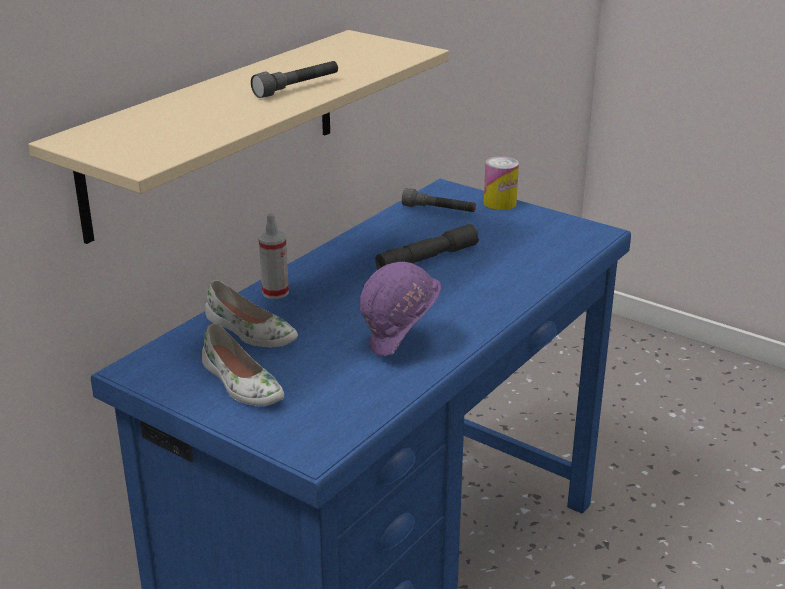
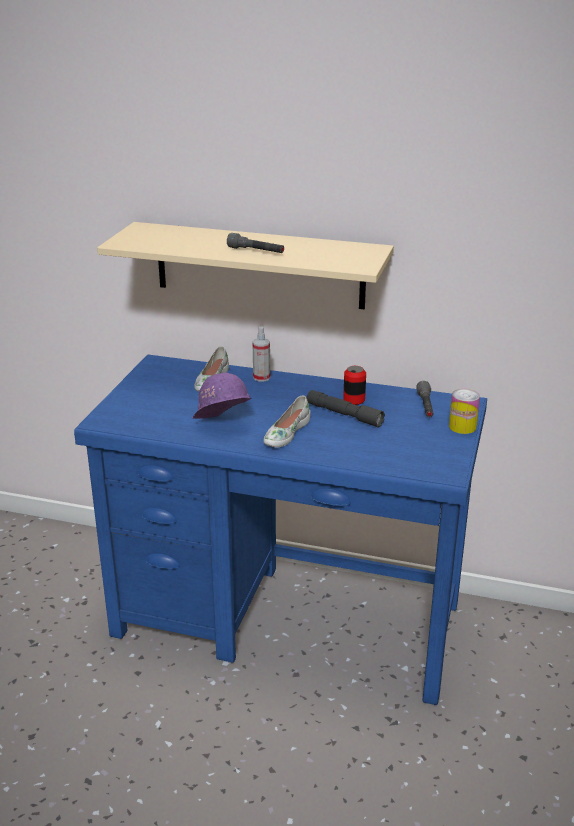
camera: 70 degrees right, 0 degrees up
white shoe [202,323,284,406] -> white shoe moved to [264,395,311,447]
none -> can [343,366,366,405]

